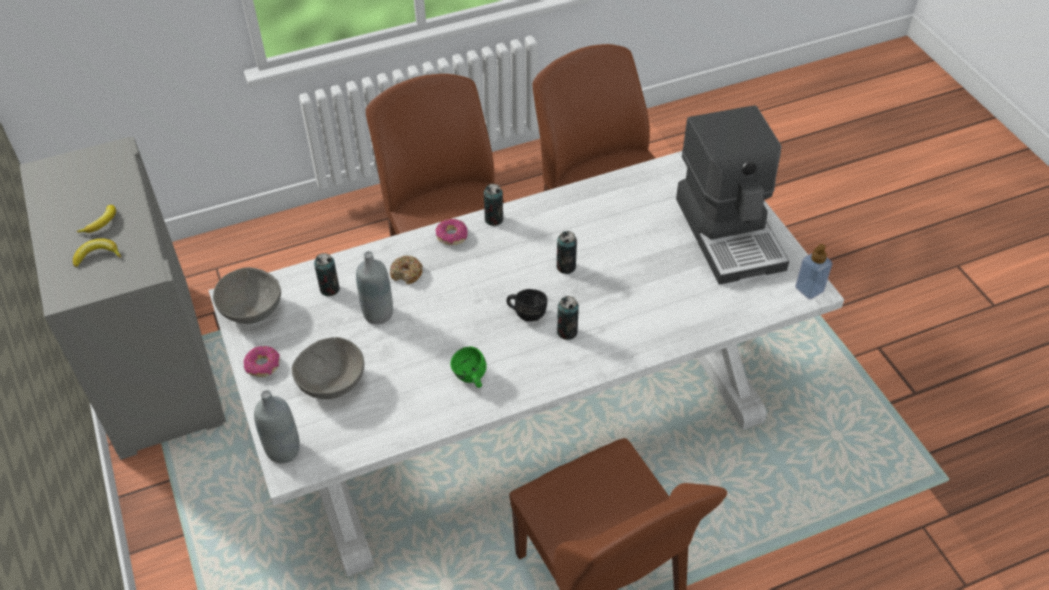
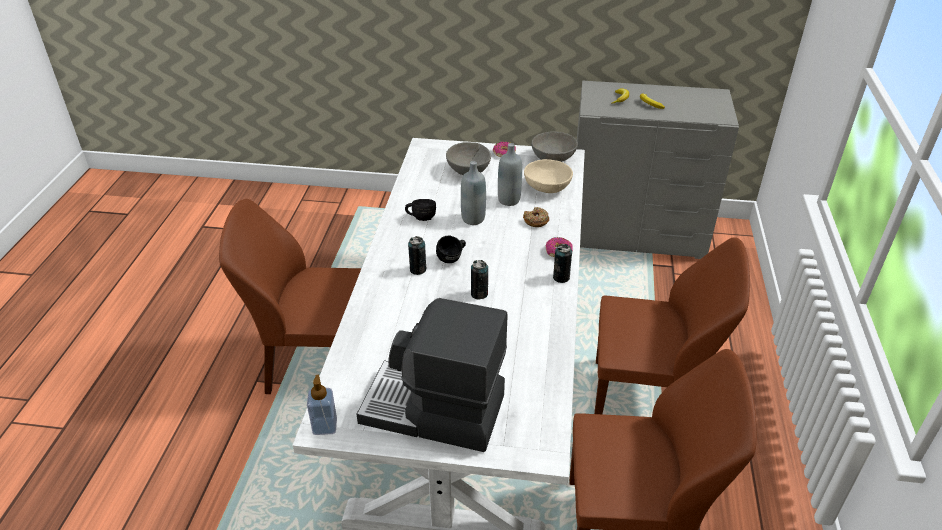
camera: 120 degrees right, 10 degrees down
grey bottle [254,390,300,464] -> grey bottle moved to [461,161,486,225]
can [314,253,340,296] -> beige bowl [524,159,573,193]
green mug [450,346,486,388] -> black mug [405,199,436,221]

